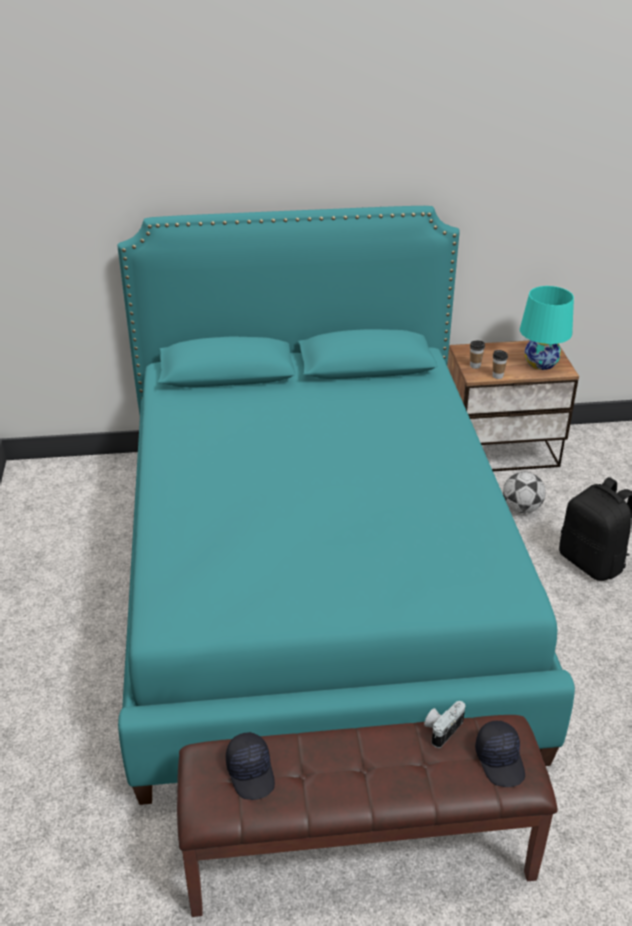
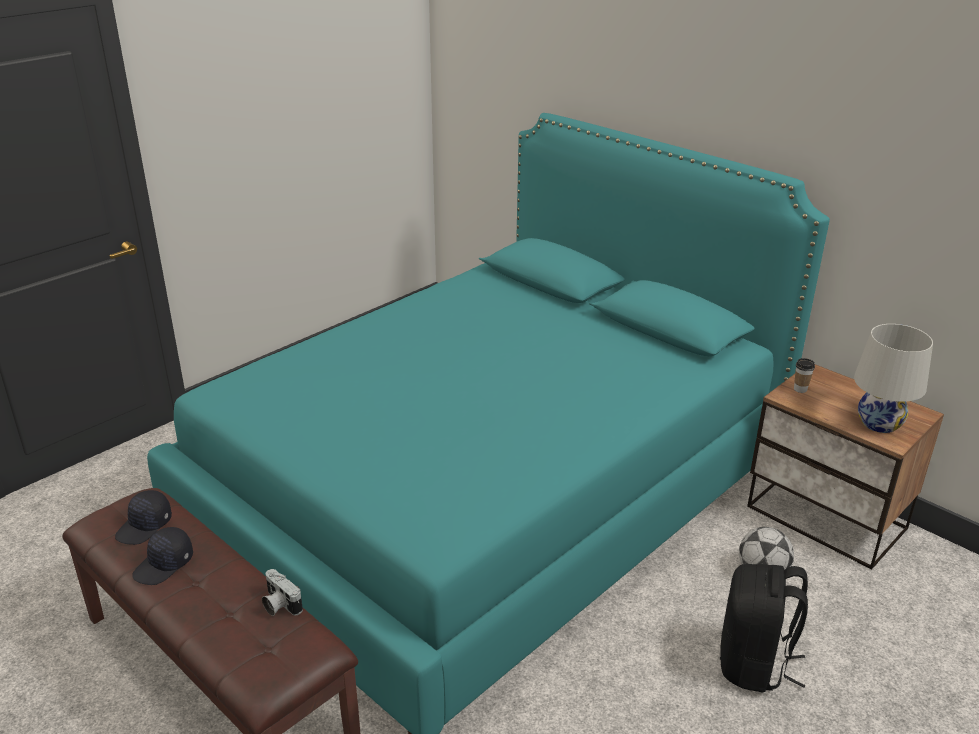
camera: 50 degrees right, 5 degrees down
camera [424,701,465,748] -> camera turned 135 degrees counterclockwise [262,569,303,616]
black cap [475,721,525,787] -> black cap moved to [132,527,193,585]
cup [493,350,508,379] -> none
turquoise table lamp [520,286,574,370] -> white table lamp [854,324,933,433]

